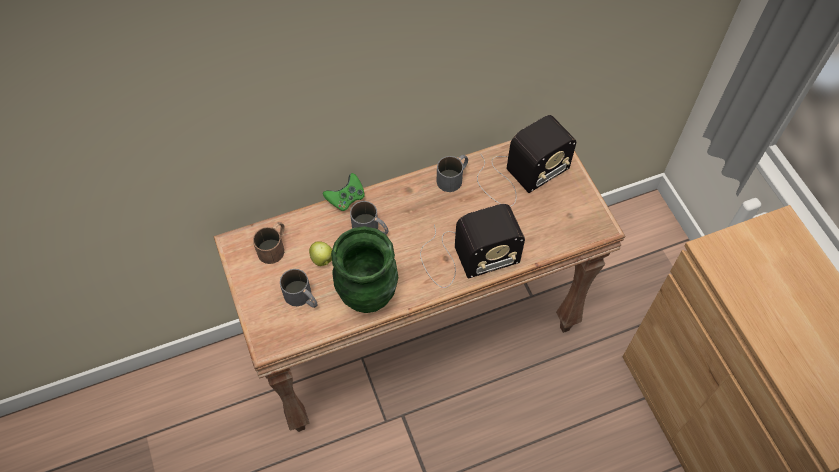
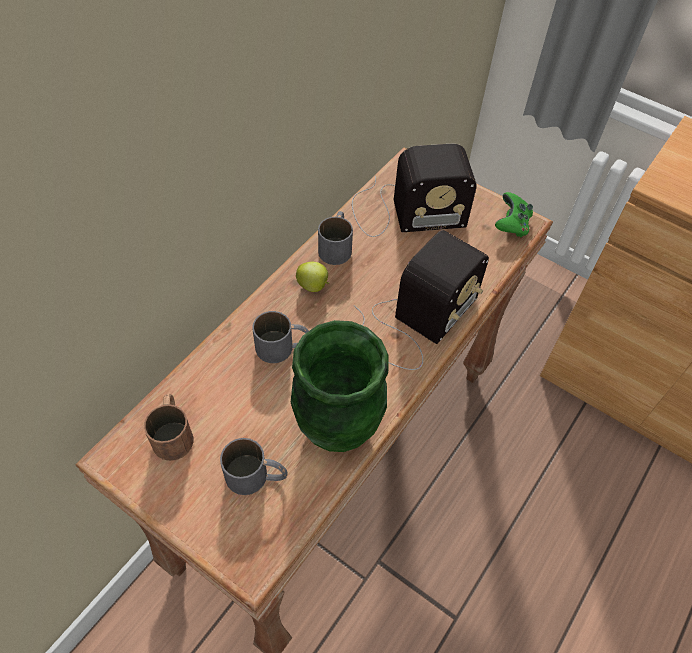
camera: 35 degrees left, 5 degrees down
apple [309,241,332,266] -> apple moved to [296,262,329,292]
green game controller [323,173,365,211] -> green game controller moved to [495,192,533,237]
radio [477,115,576,206] -> radio turned 60 degrees clockwise [352,144,477,237]

